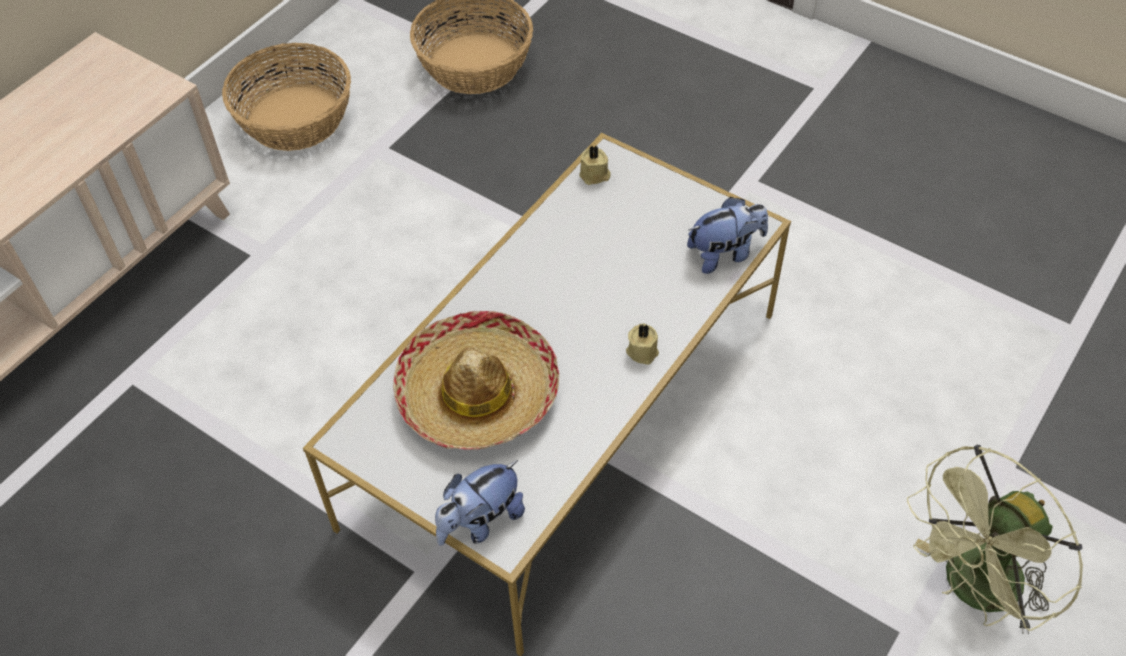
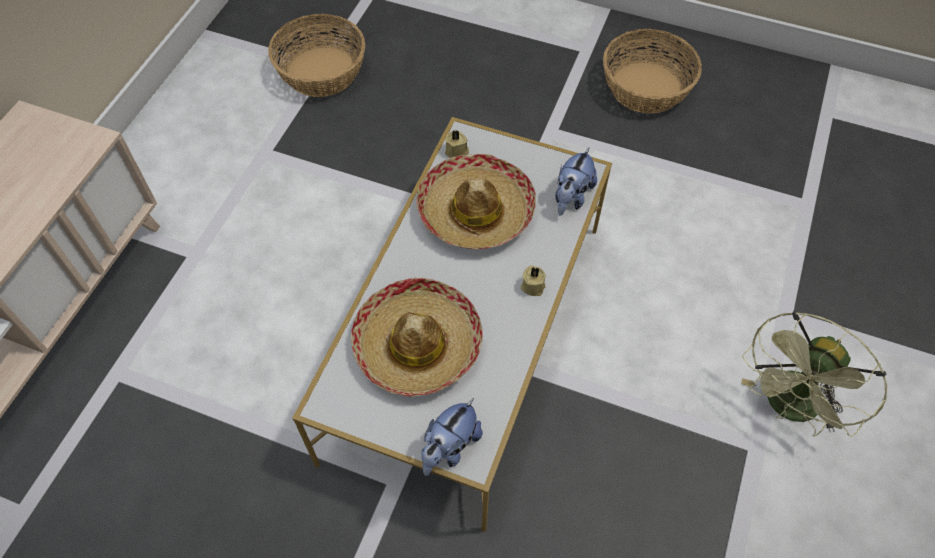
camera: 15 degrees left, 5 degrees up
basket [222,43,351,151] -> basket moved to [603,29,702,114]
plush toy [687,197,768,274] -> plush toy turned 150 degrees clockwise [555,148,597,216]
none -> hat [416,154,536,249]

